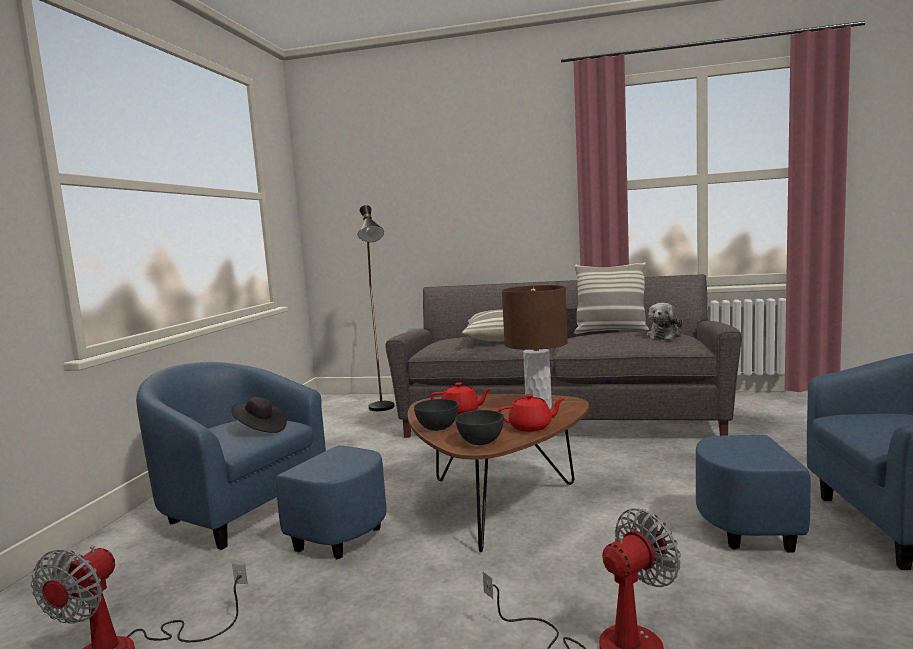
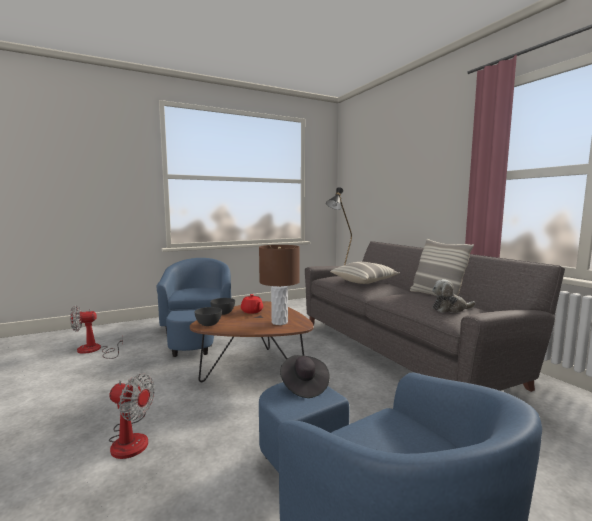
camera: 50 degrees right, 0 degrees up
black hat [231,397,287,433] -> black hat moved to [280,355,330,398]
red teapot [498,394,565,432] -> none

